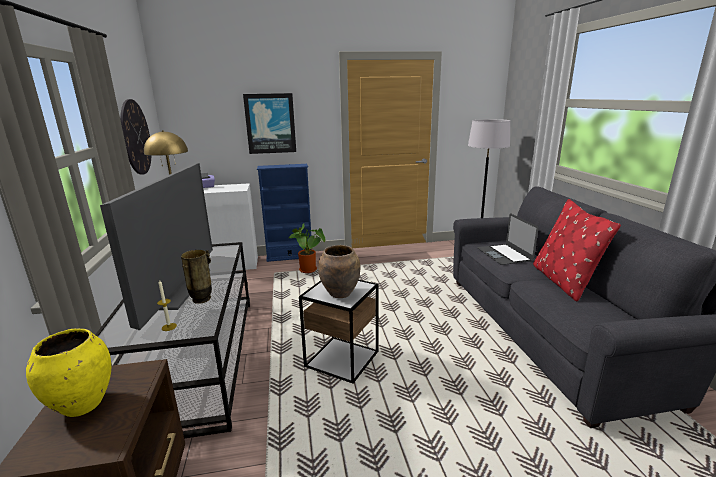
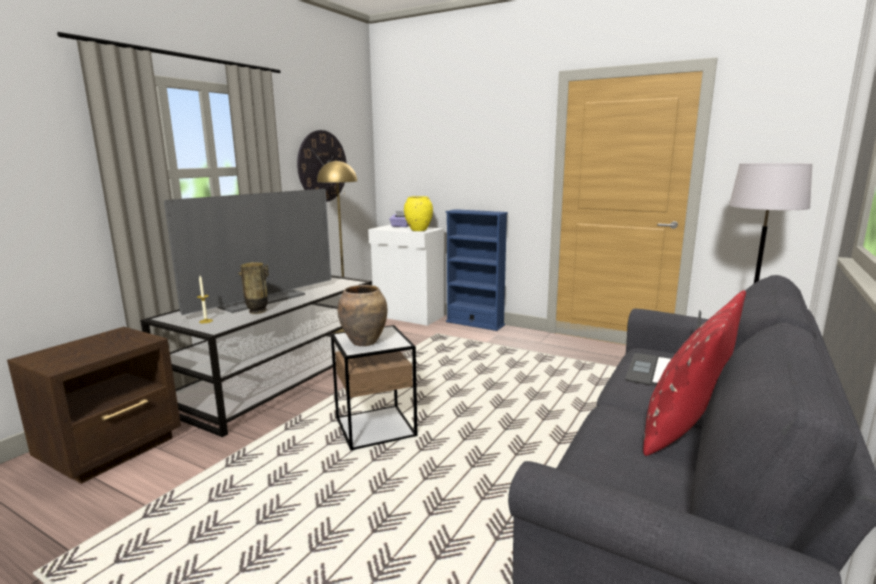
camera: 40 degrees right, 5 degrees down
yellow vase [26,328,111,417] -> yellow vase moved to [404,196,433,231]
picture [243,93,296,154] -> none
potted plant [289,224,326,273] -> none

